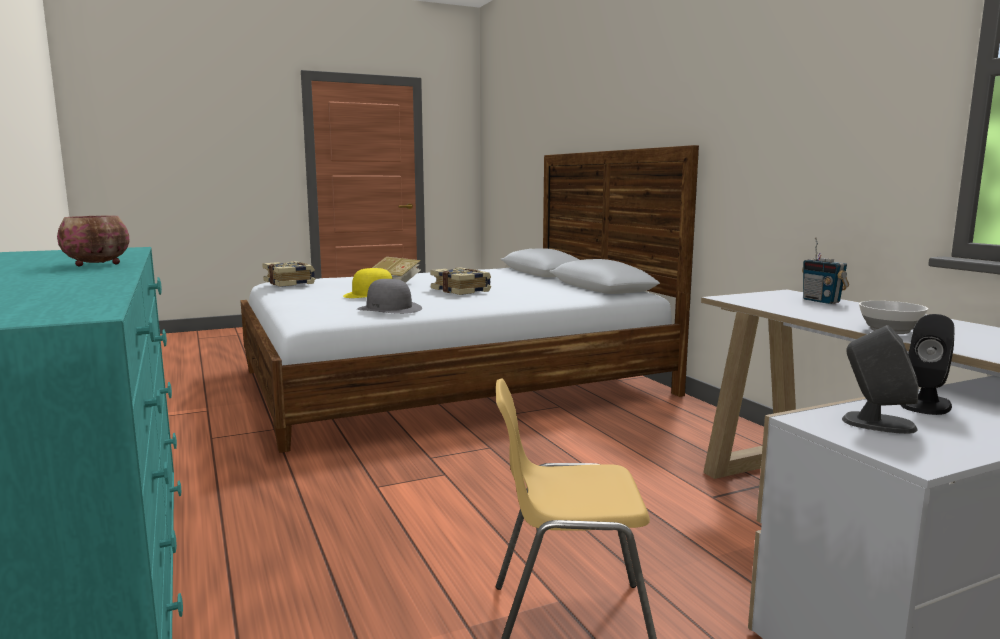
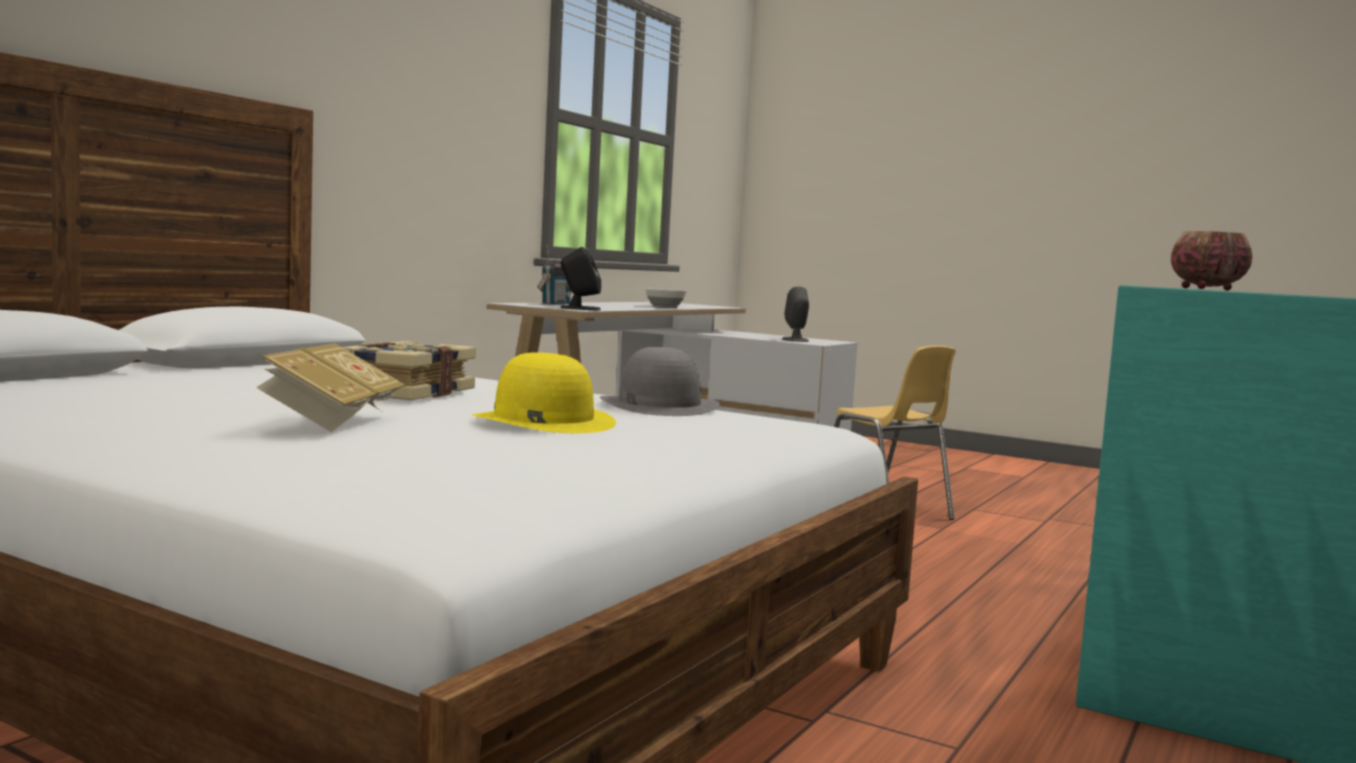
camera: 125 degrees left, 5 degrees down
book [262,261,315,287] -> none
black speaker [901,314,955,415] -> black speaker moved to [560,247,601,310]

